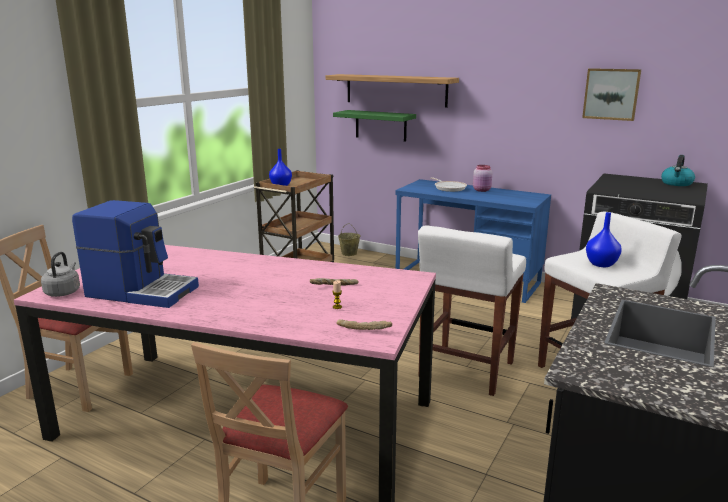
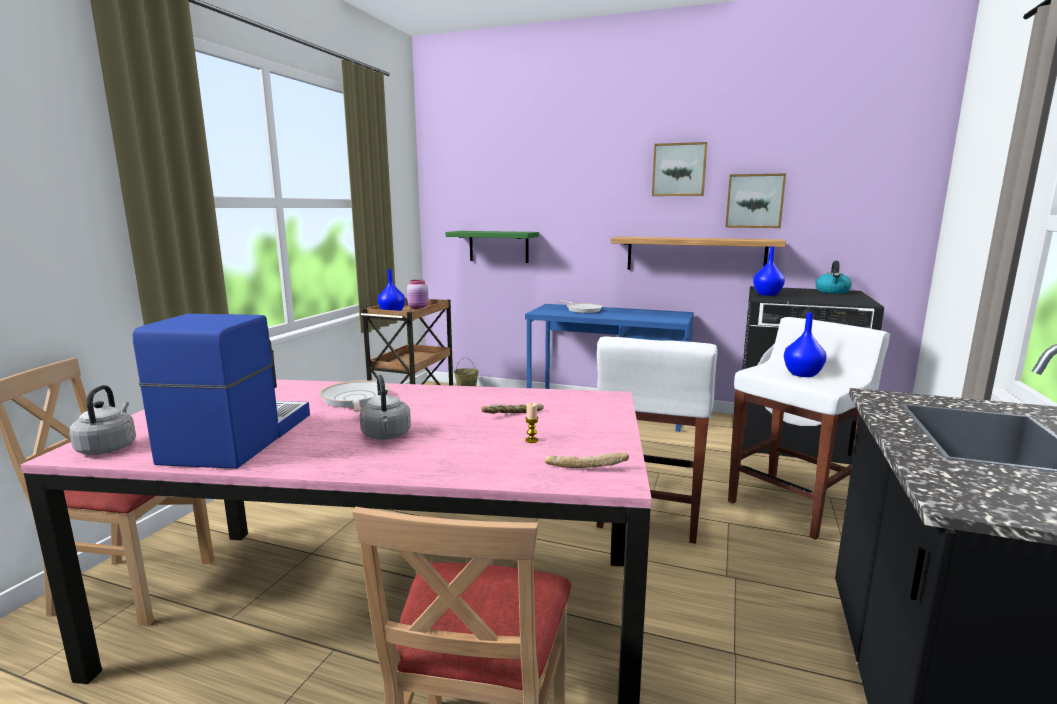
camera: 10 degrees left, 5 degrees down
coffee machine [72,200,199,308] -> coffee machine turned 90 degrees counterclockwise [133,314,310,469]
shelf [325,74,459,108] -> shelf moved to [611,237,786,270]
pink jar [473,165,492,192] -> pink jar moved to [407,280,429,309]
none -> frying pan [319,380,389,412]
none -> grey kettle [360,375,411,440]
none -> picture [652,142,707,196]
none -> blue vase [753,246,785,296]

